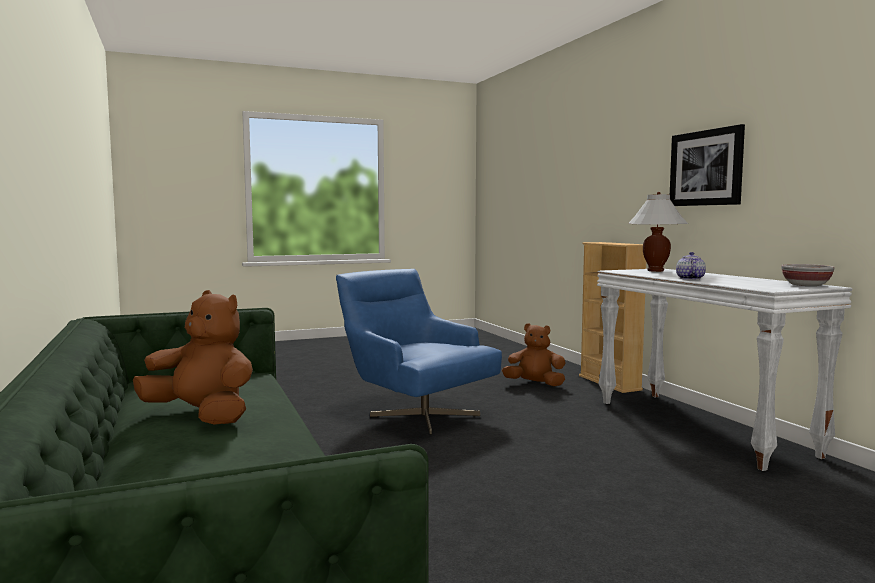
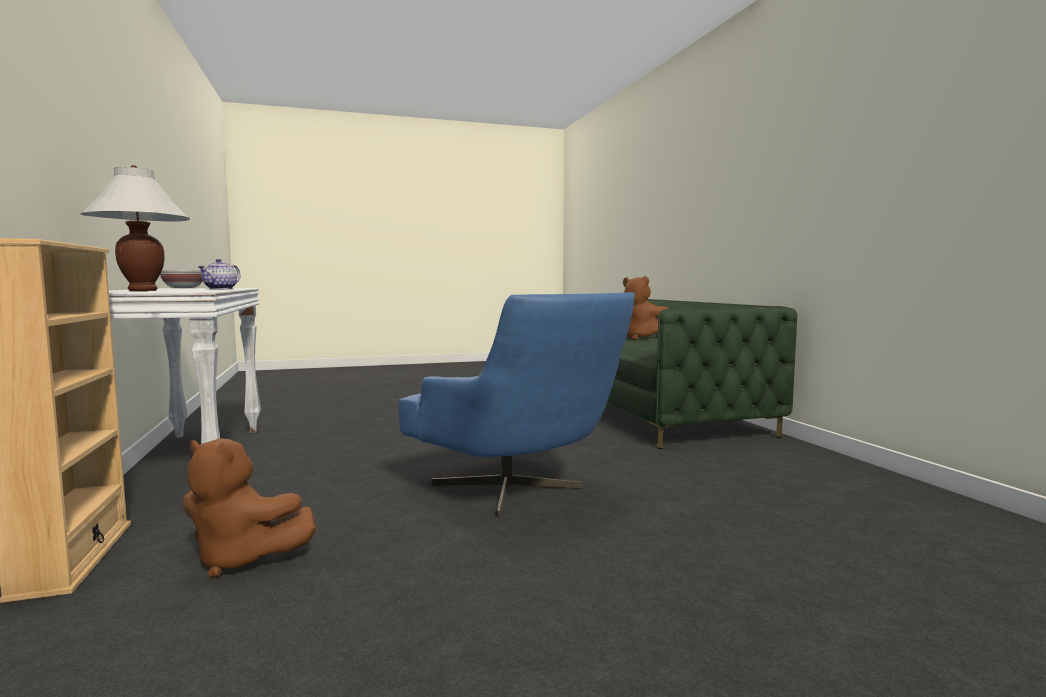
camera: 175 degrees left, 0 degrees up
picture [670,124,745,206] -> none

